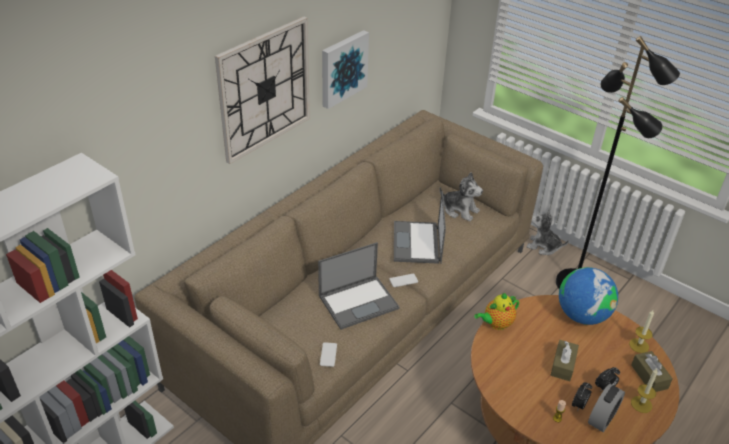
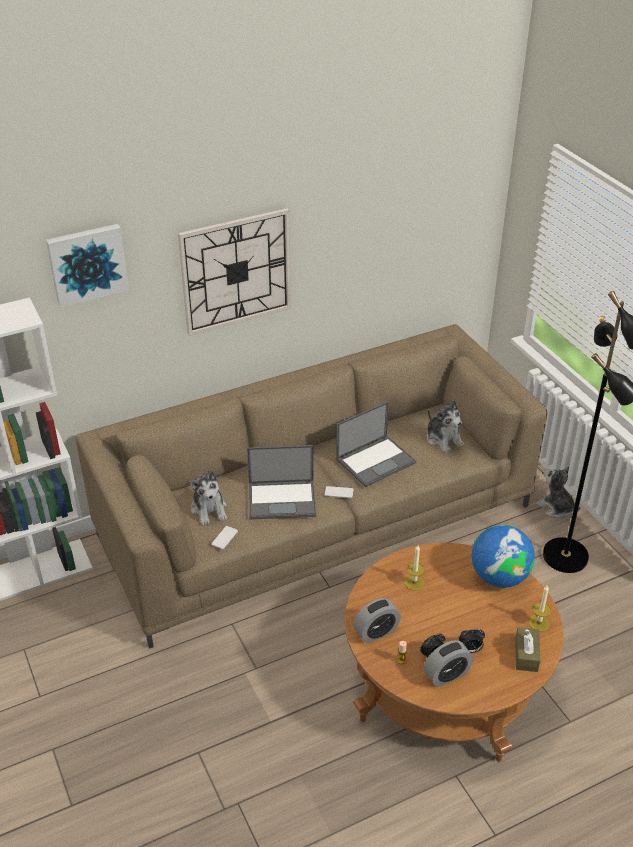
camera: 25 degrees right, 0 degrees up
picture [322,30,369,109] -> picture moved to [46,224,129,307]
laptop [394,191,446,264] -> laptop turned 150 degrees counterclockwise [336,401,416,487]
teapot [474,293,519,330] -> none
brown tissue box [551,340,579,381] -> none
candle [631,368,658,413] -> candle moved to [404,545,425,591]
none -> plush toy [189,470,227,526]
none -> alarm clock [354,598,401,643]

